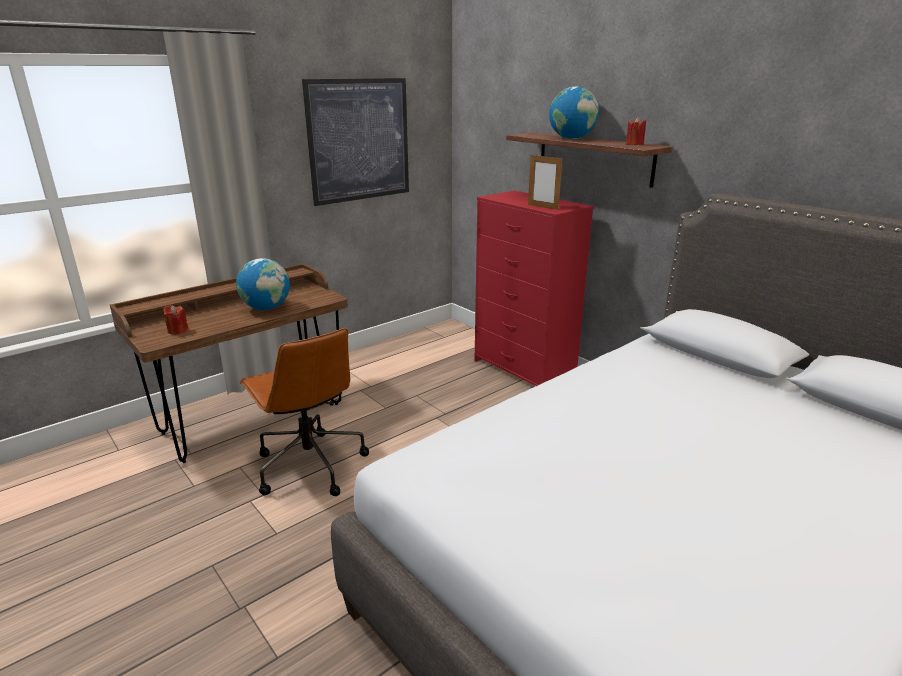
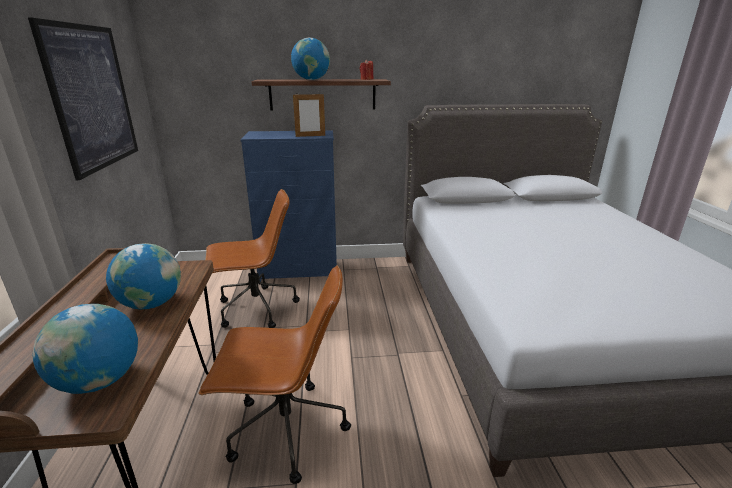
camera: 55 degrees left, 0 degrees up
red candle [164,305,188,335] -> globe [32,304,138,394]
red dresser [474,191,594,386] -> blue dresser [240,130,337,282]
none -> brown office chair [205,189,300,328]

